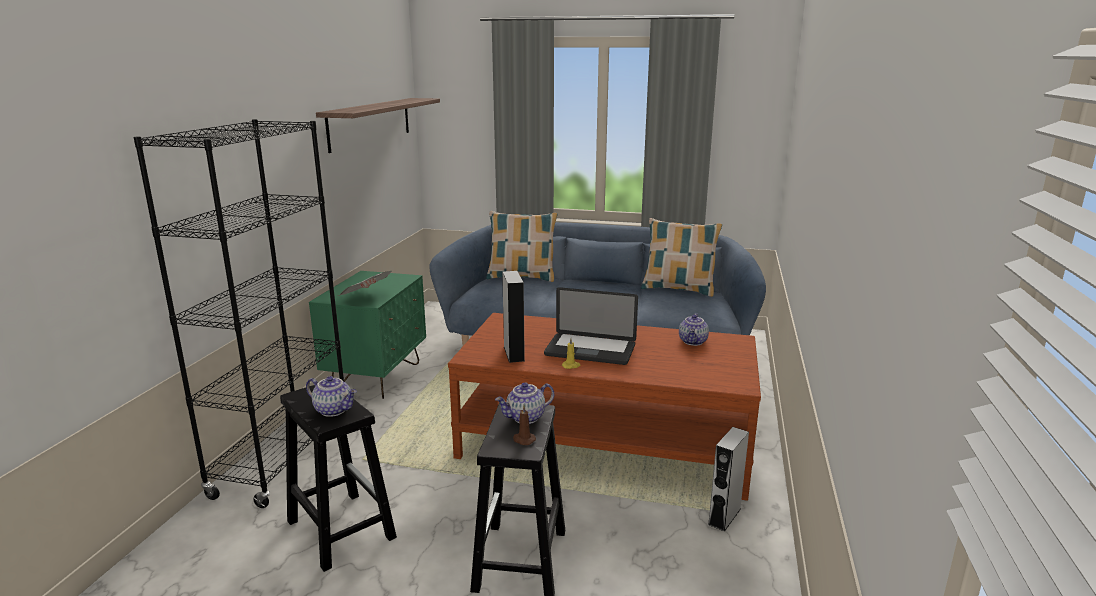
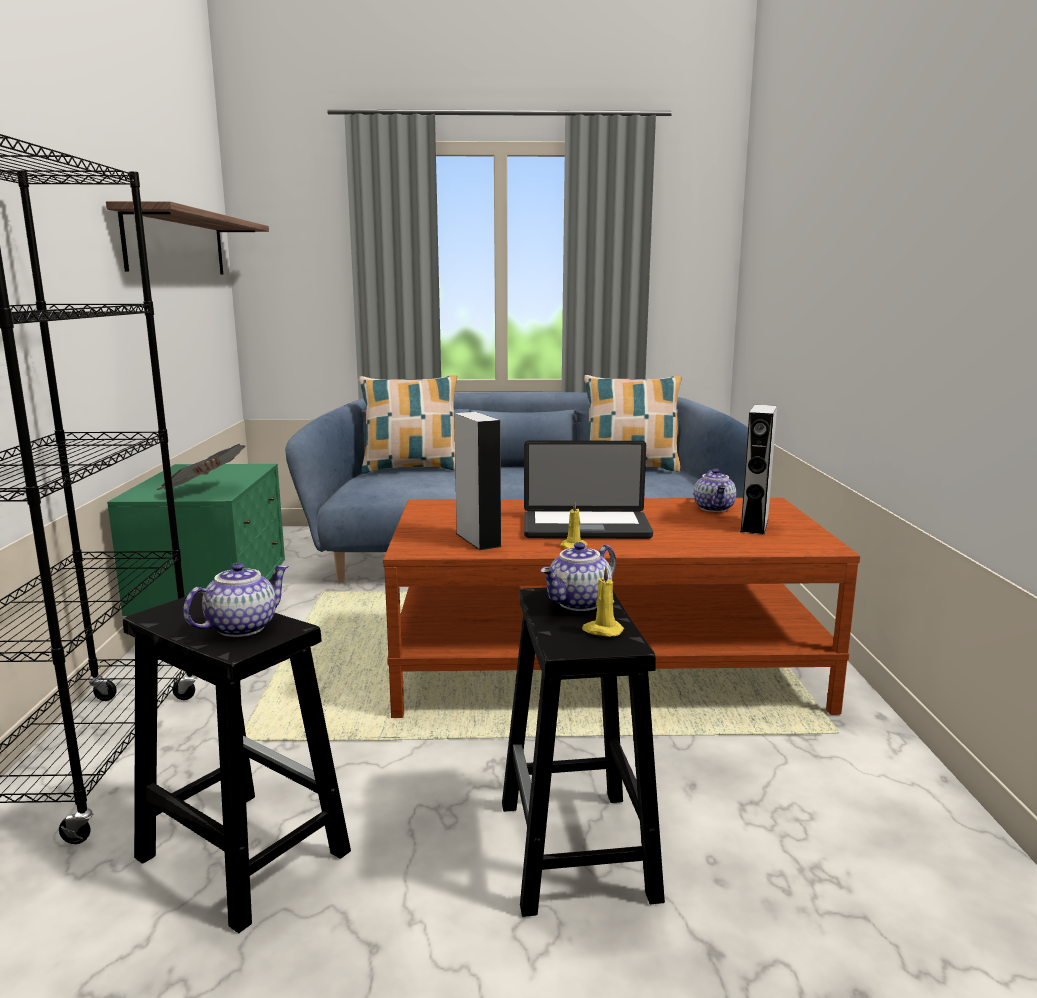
camera: 15 degrees left, 5 degrees down
teapot [306,376,357,417] -> teapot turned 60 degrees counterclockwise [183,563,289,637]
brown candle [513,405,536,445] -> yellow candle [582,567,624,637]
grey speaker [708,427,749,532] -> grey speaker moved to [740,405,777,535]

